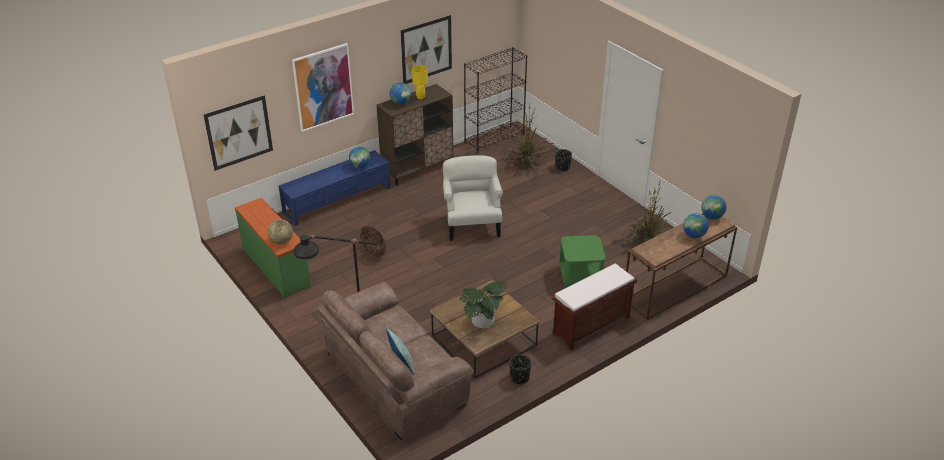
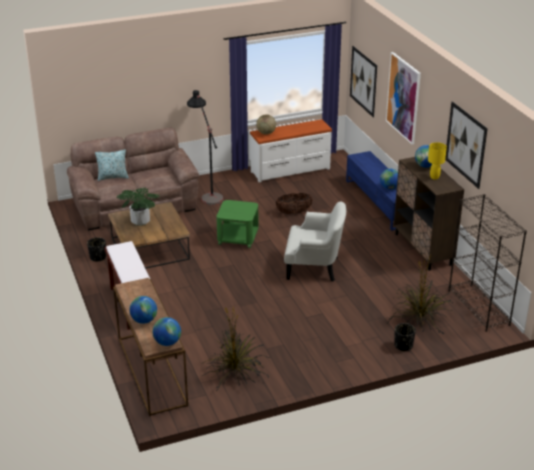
camera: 105 degrees right, 5 degrees down
green dresser [235,198,311,299] -> white dresser [250,119,332,182]
green side table [559,235,605,288] -> green side table moved to [216,200,258,249]

